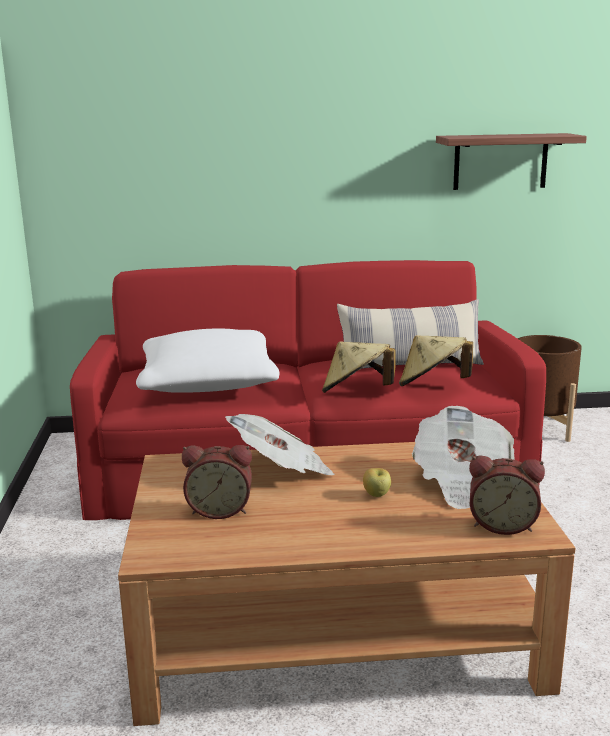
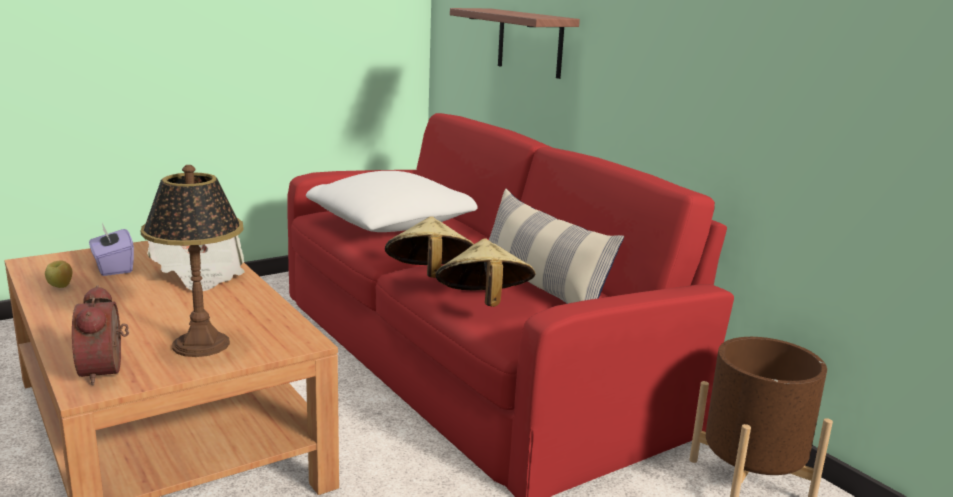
camera: 60 degrees right, 0 degrees up
alarm clock [182,445,252,519] -> purple tissue box [89,223,134,276]
apple [363,468,391,497] -> apple moved to [45,260,72,288]
newspaper [412,406,515,509] -> table lamp [141,165,243,357]
shelf [436,133,587,190] -> shelf moved to [450,8,580,79]

